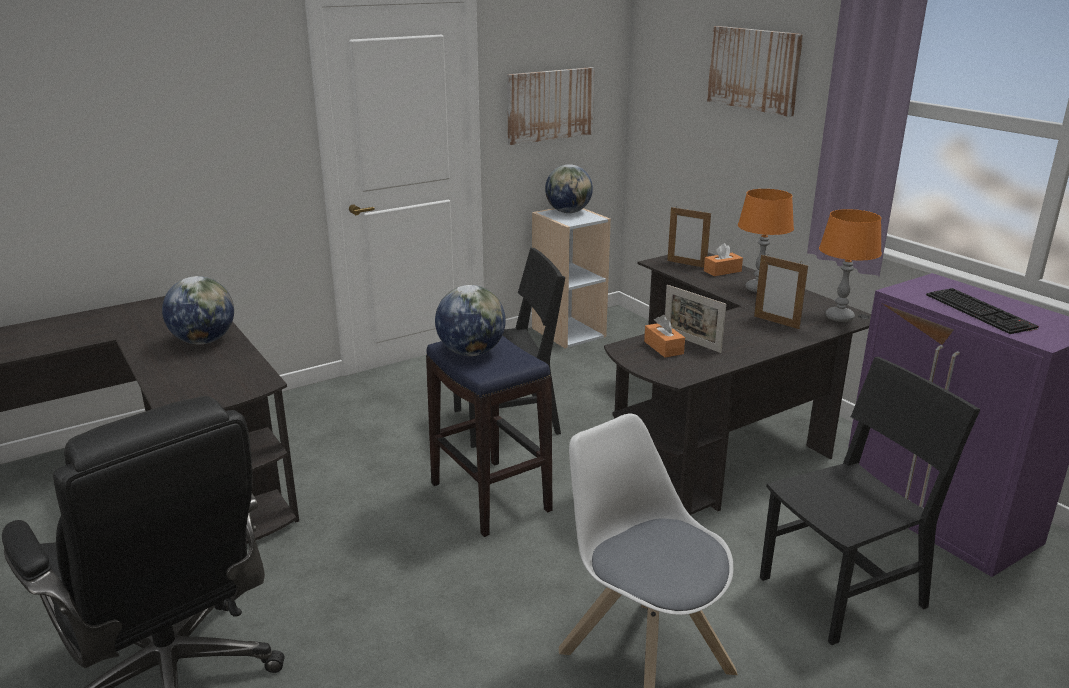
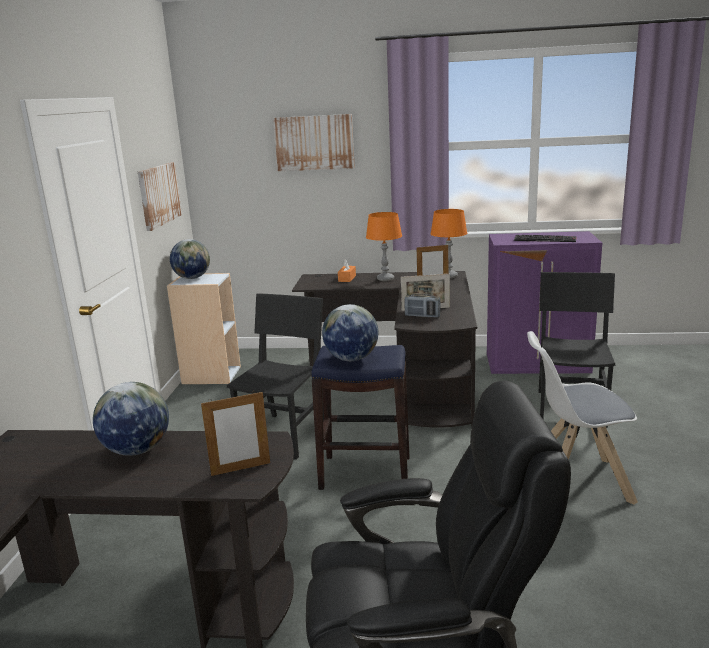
camera: 50 degrees left, 5 degrees down
orange tissue box [644,315,685,358] -> radio [405,294,440,318]
picture frame [667,207,711,268] -> picture frame moved to [201,391,270,476]

